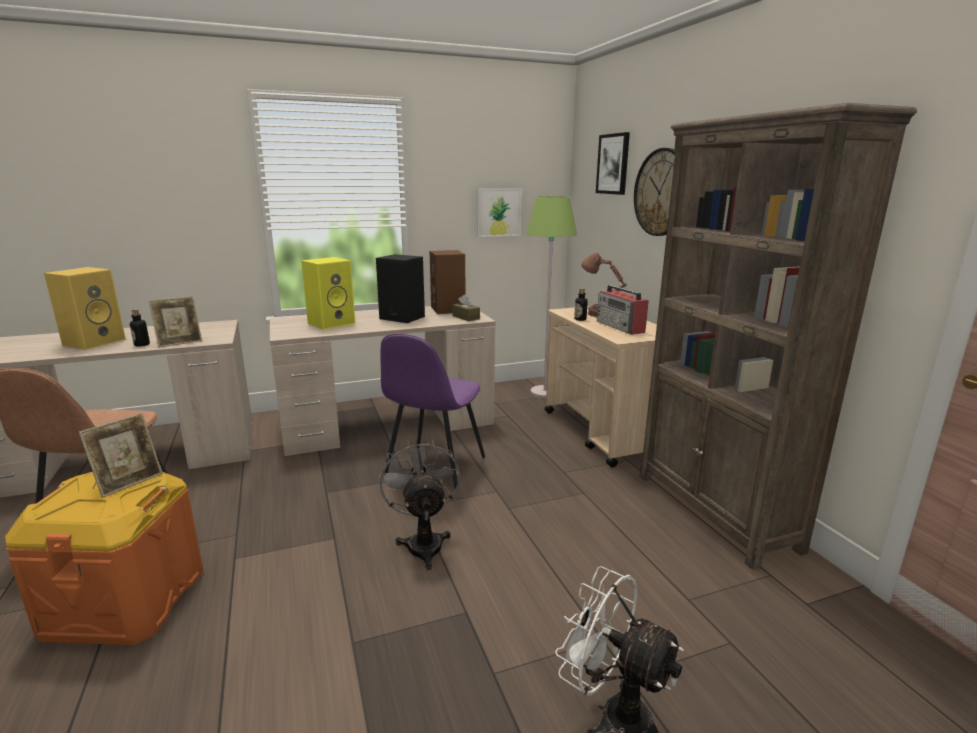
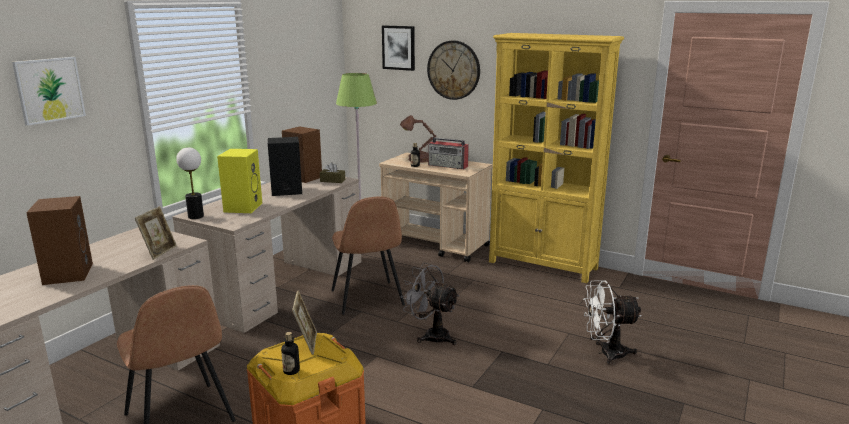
camera: 40 degrees left, 0 degrees up
yellow speaker [44,267,126,350] -> brown speaker [26,196,93,285]
bottle [130,309,150,347] -> bottle moved to [281,332,300,375]
purple chair [380,334,485,490] -> brown chair [331,196,405,315]
picture [477,188,522,237] -> picture moved to [12,57,86,126]
brown bookcase [640,103,917,570] -> yellow bookcase [489,33,624,283]
none -> table lamp [176,147,204,219]

